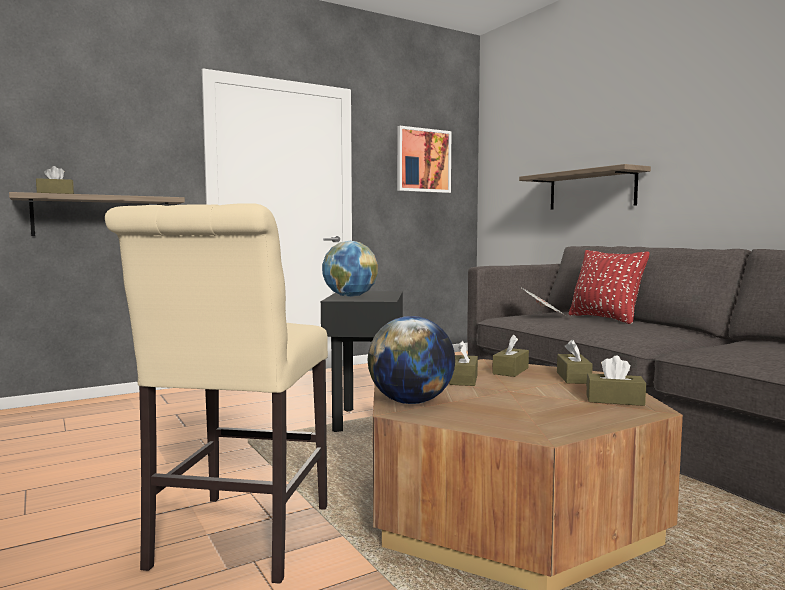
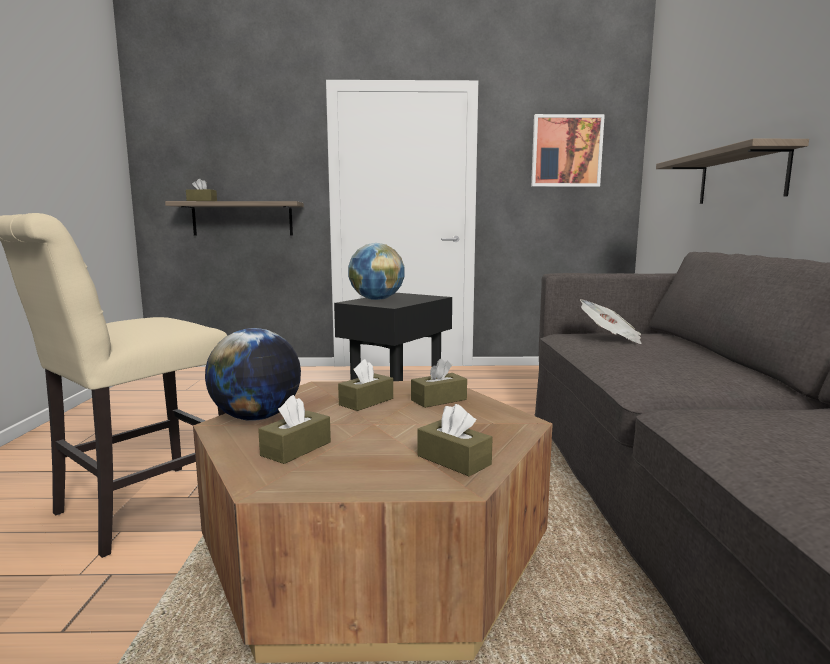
camera: 30 degrees right, 5 degrees up
brown tissue box [557,339,593,384] -> brown tissue box moved to [258,395,331,464]
red pillow [569,250,650,324] -> none

